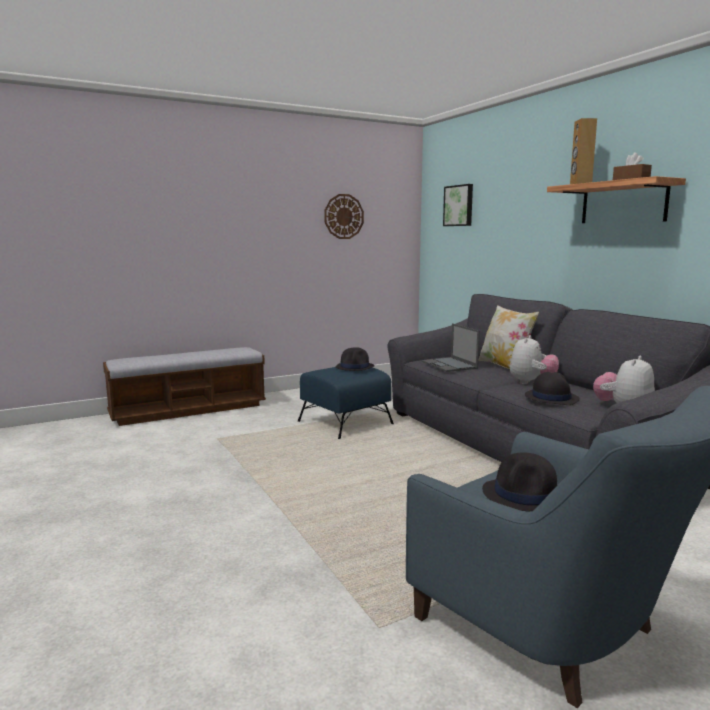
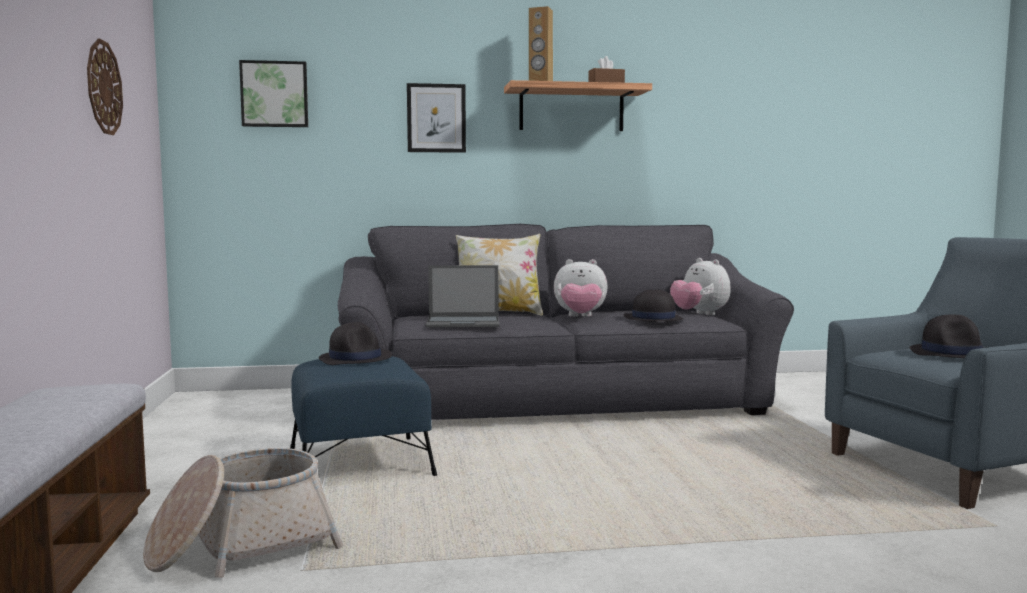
camera: 70 degrees left, 5 degrees down
plush toy [510,335,559,384] -> plush toy turned 135 degrees clockwise [554,259,608,317]
none -> basket [143,448,343,578]
none -> picture [407,83,466,153]

